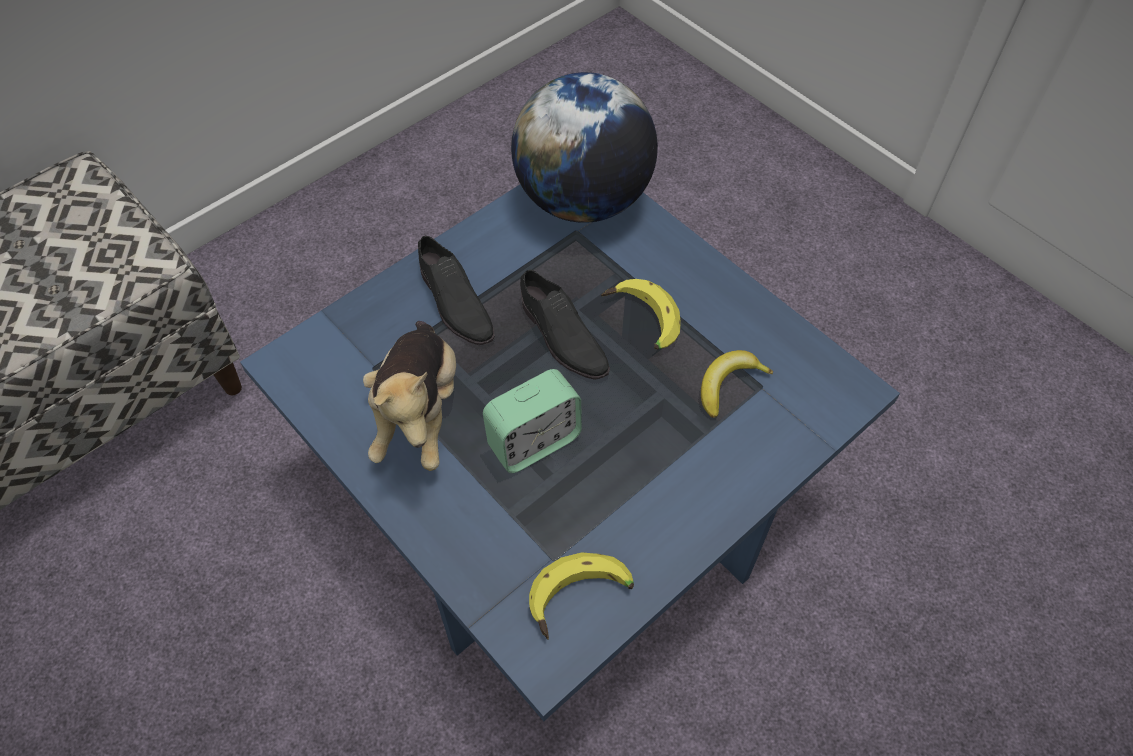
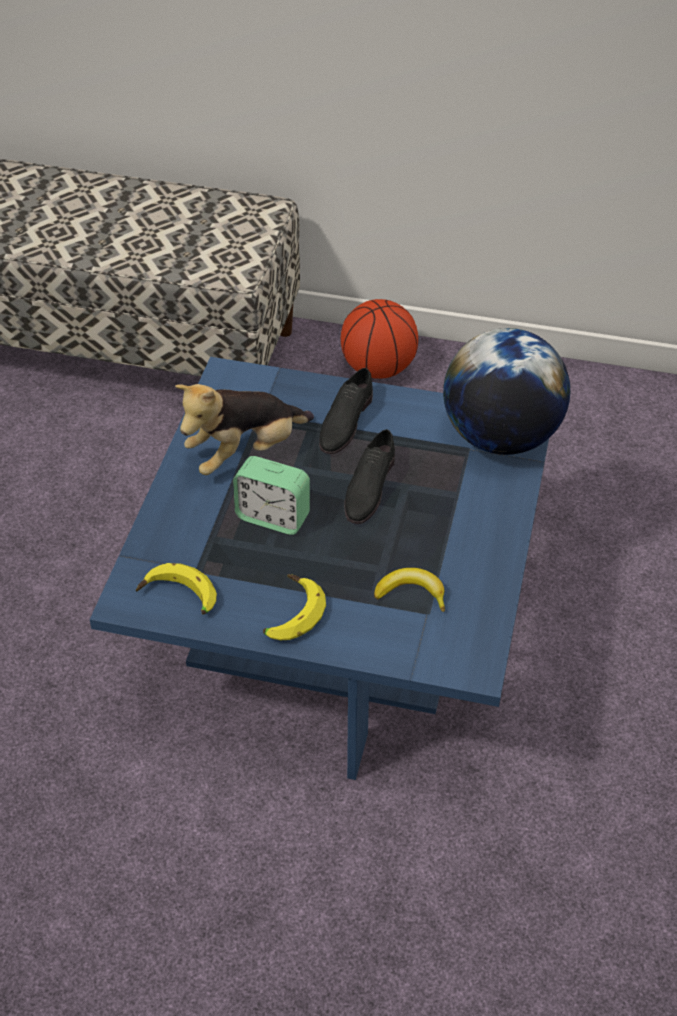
camera: 55 degrees right, 10 degrees down
banana [601,279,681,349] -> banana moved to [263,574,326,640]
none -> basketball [341,299,418,379]

